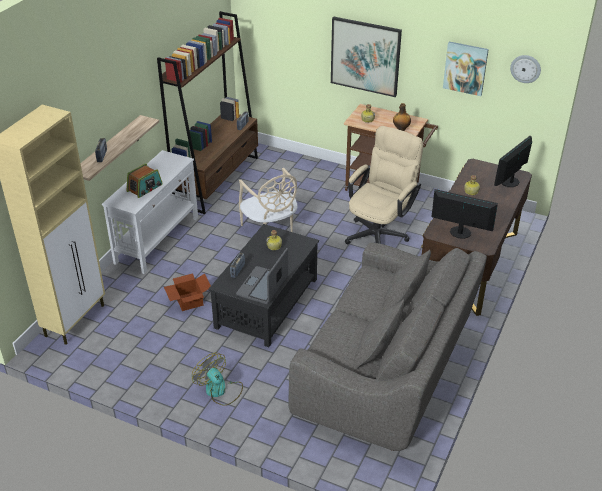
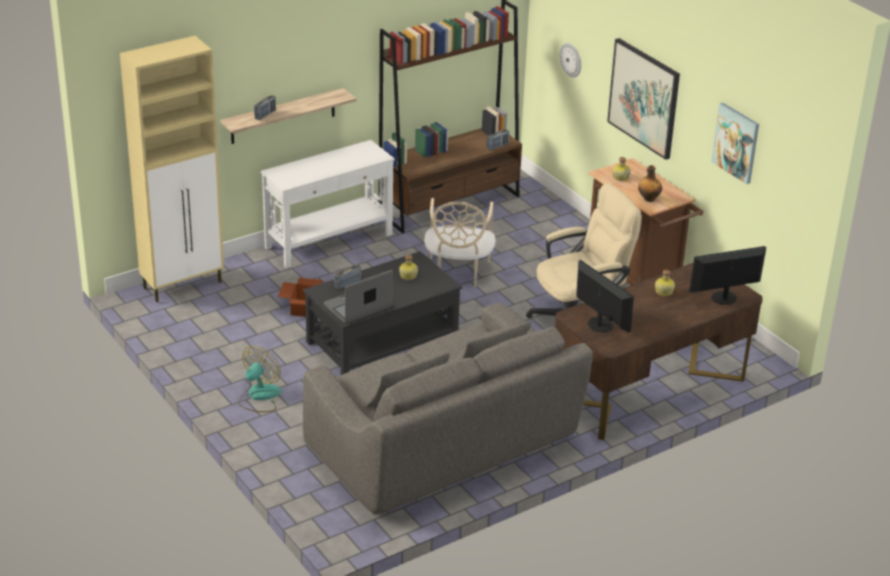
camera: 30 degrees right, 5 degrees down
radio [127,164,163,198] -> none
fan [192,353,243,406] -> fan turned 45 degrees clockwise [238,346,282,412]
wall clock [510,55,541,83] -> wall clock moved to [560,43,581,77]

